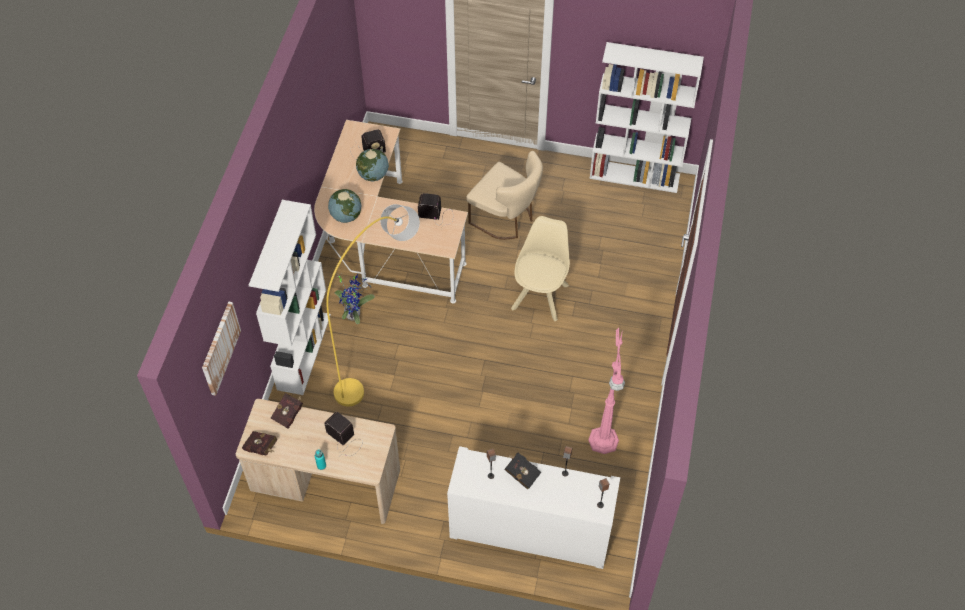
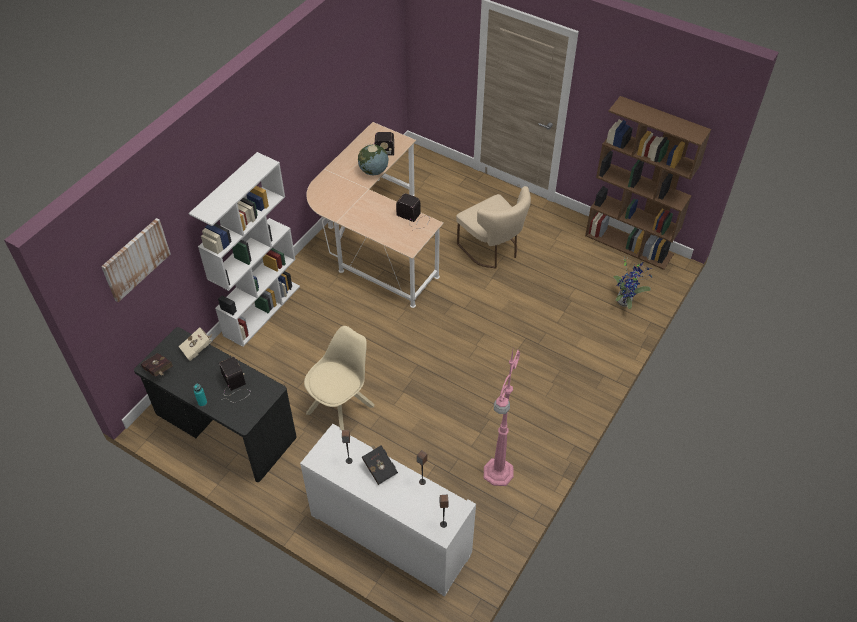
camera: 20 degrees right, 5 degrees down
beige desk [236,399,400,524] -> black desk [134,327,297,482]
red book [270,393,303,429] -> beige book [179,327,213,361]
yellow floor lamp [326,204,420,406] -> none
globe [328,189,362,223] -> none
potted plant [335,273,375,324] -> potted plant moved to [613,259,652,309]
beige chair [511,216,570,321] -> beige chair moved to [304,326,374,430]
white bookcase [590,42,704,193] -> brown bookcase [585,96,711,270]

